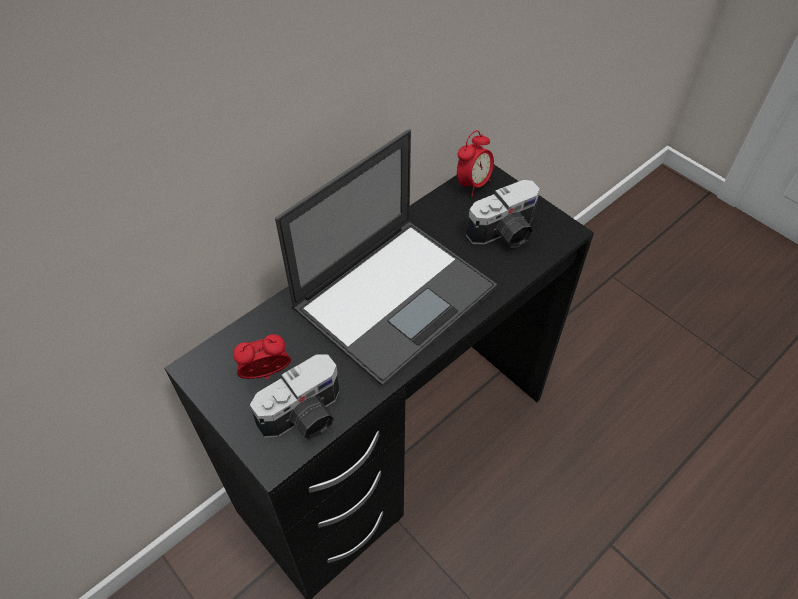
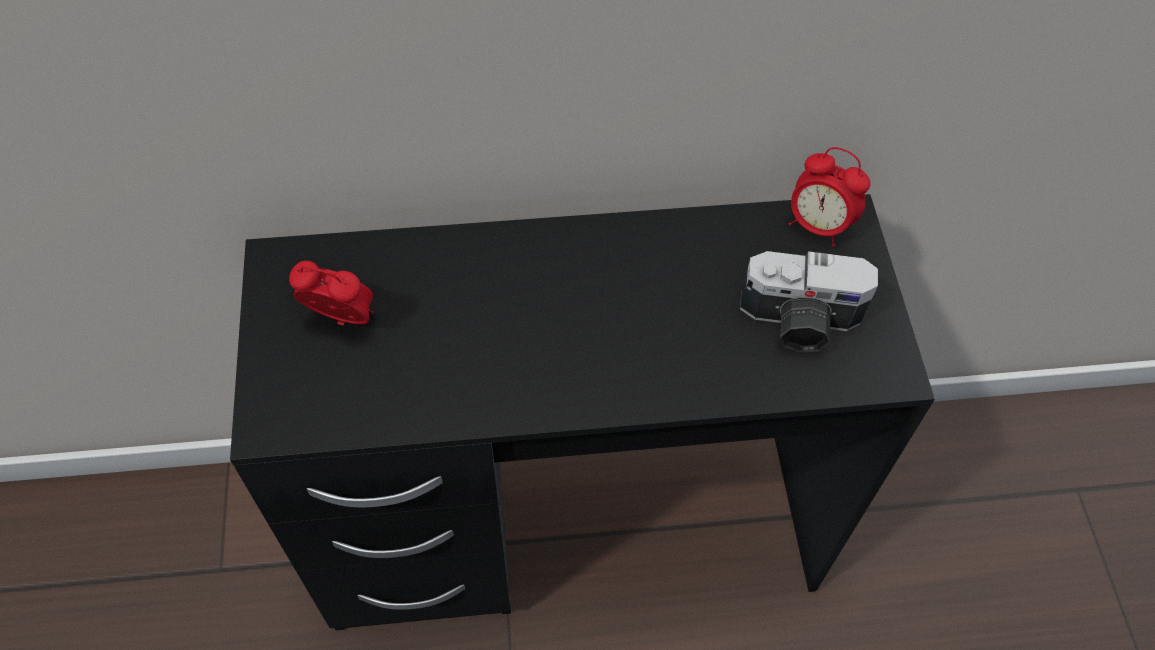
camera: 35 degrees right, 5 degrees up
camera [250,354,339,441] -> none
laptop [275,129,497,388] -> none
alarm clock [457,130,494,196] -> alarm clock turned 45 degrees clockwise [789,147,870,247]

